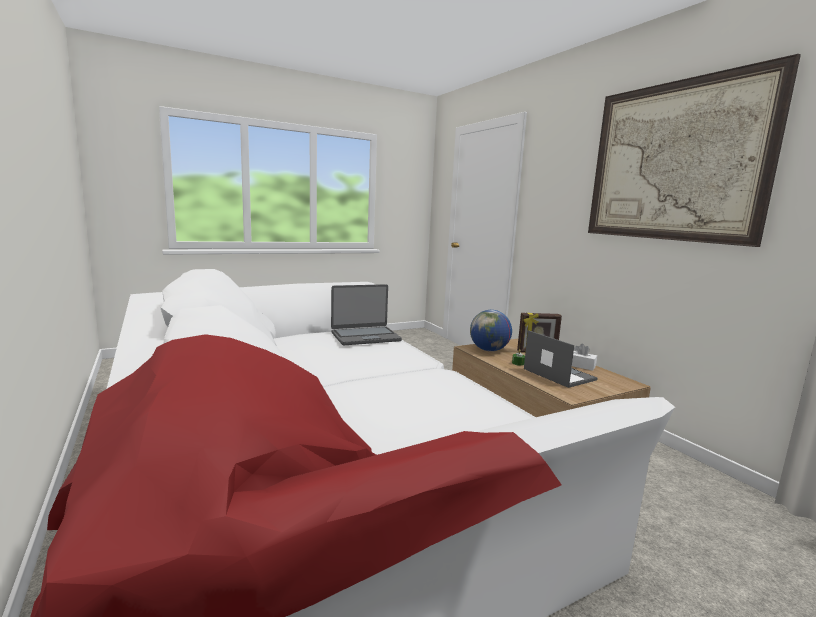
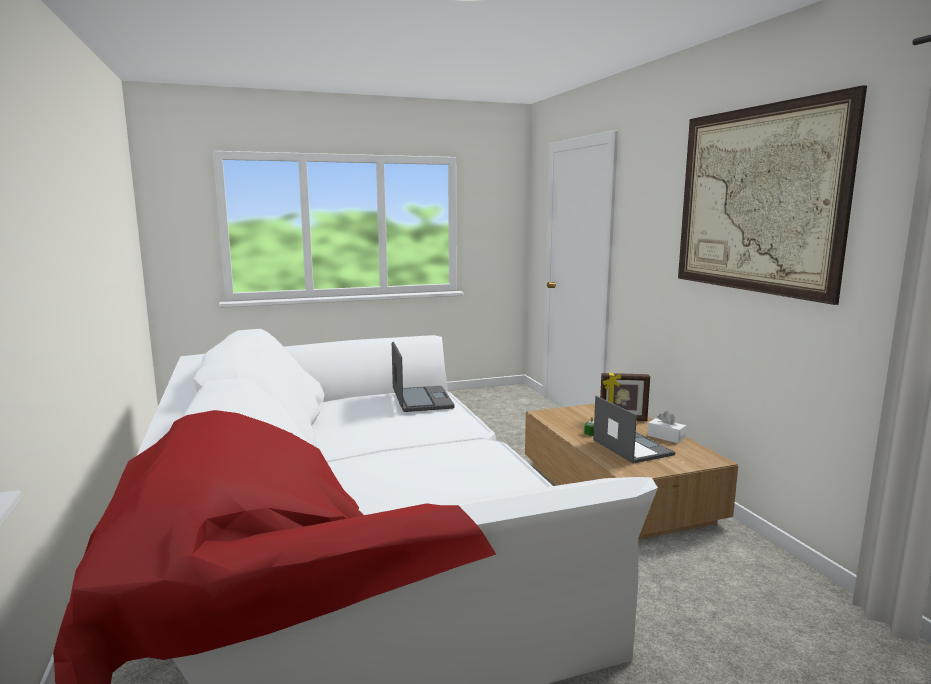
camera: 10 degrees right, 0 degrees up
laptop [331,284,402,345] -> laptop turned 90 degrees counterclockwise [392,342,455,412]
globe [470,310,512,351] -> none

